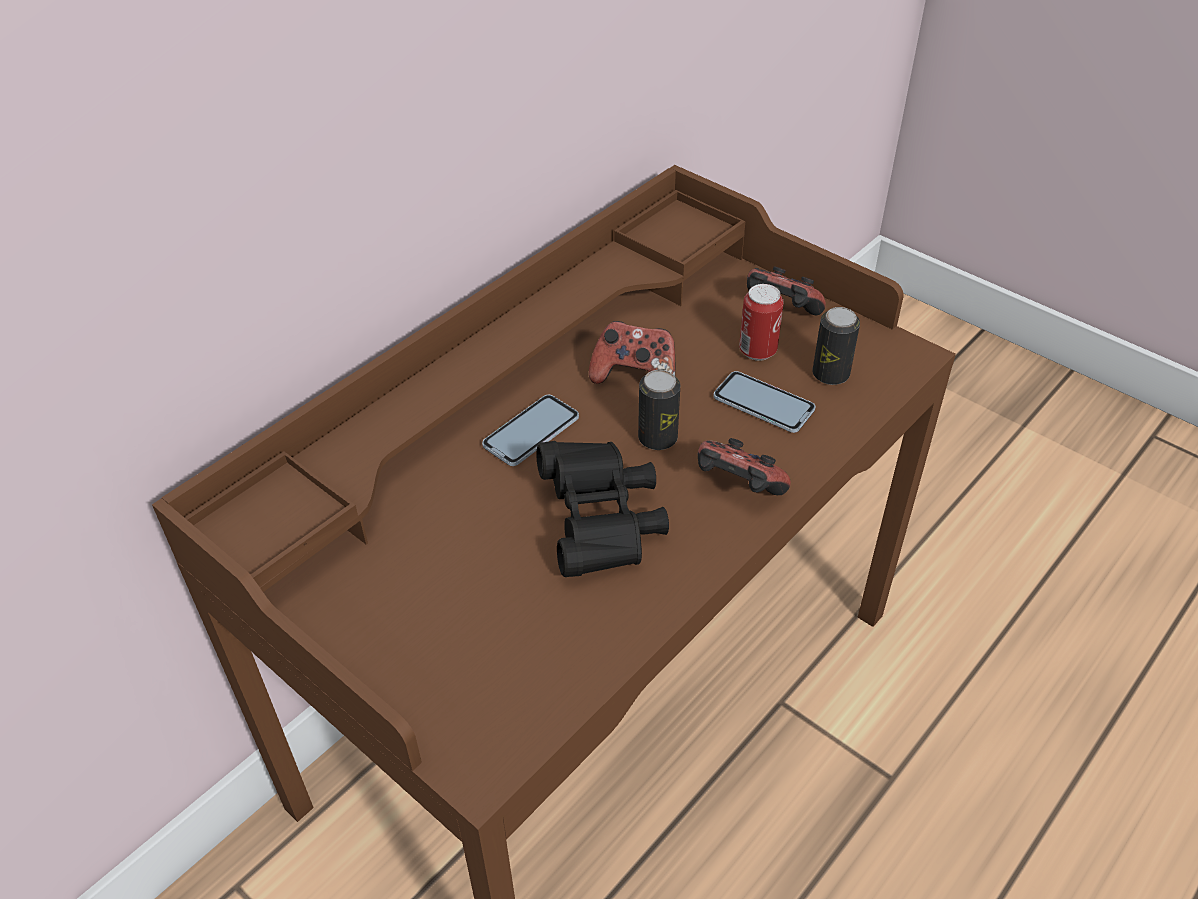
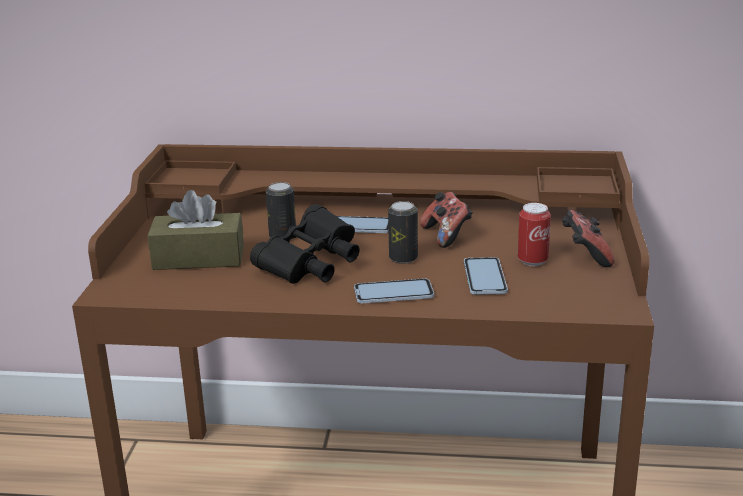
camera: 55 degrees right, 20 degrees down
game controller [698,438,791,495] -> phone [354,278,434,304]
can [813,307,860,385] -> can moved to [266,182,296,240]
none -> brown tissue box [147,190,244,270]

